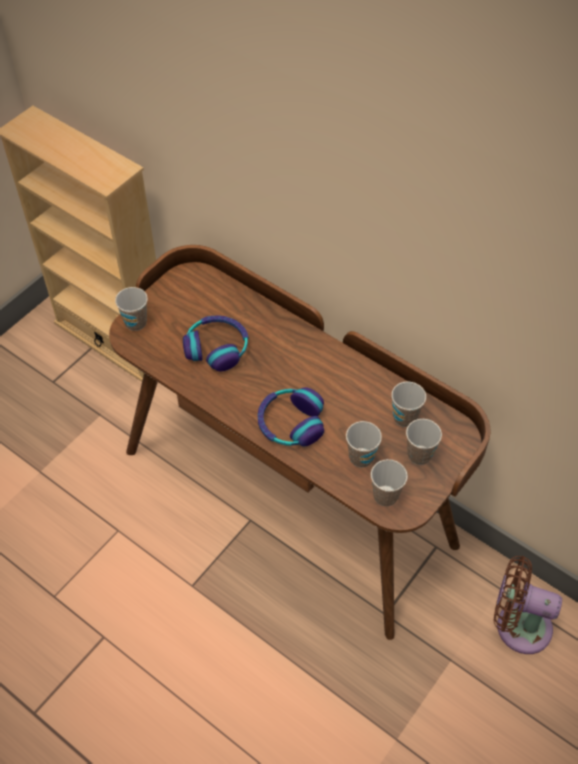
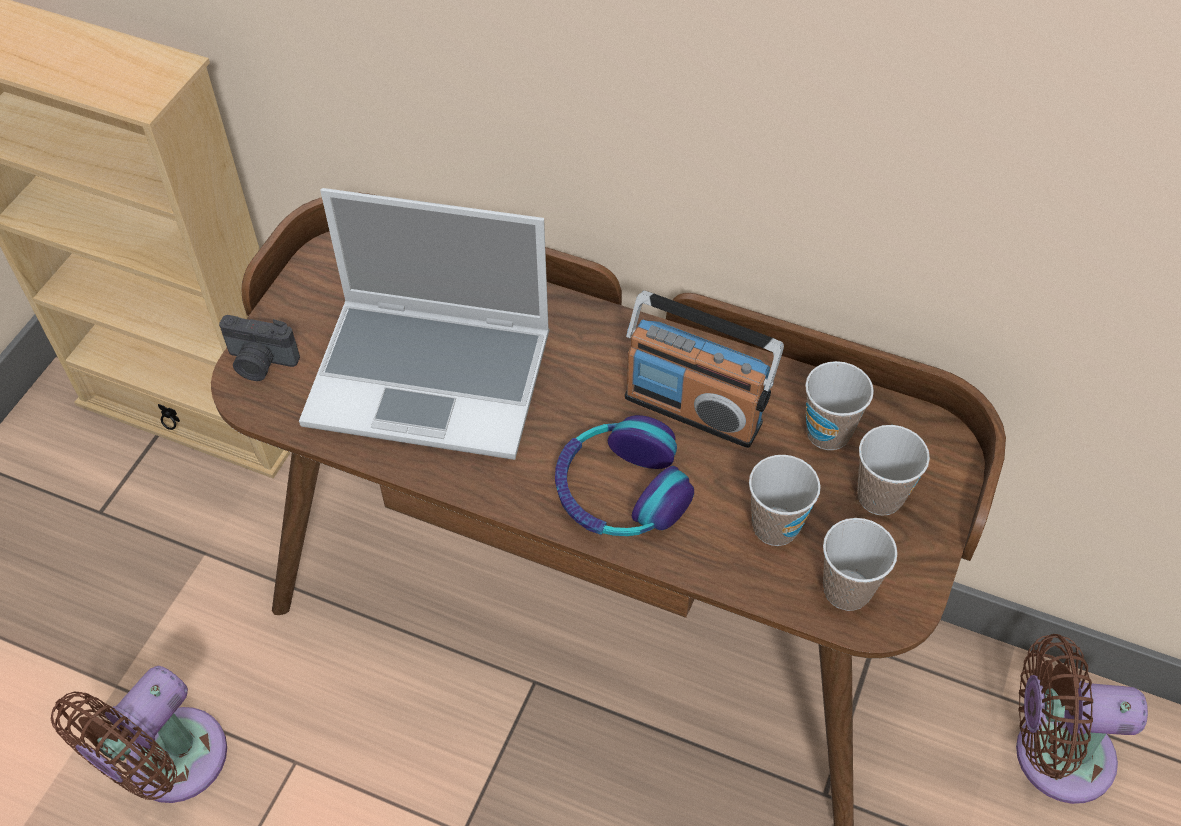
camera: 15 degrees left, 0 degrees up
cup [115,287,148,331] -> camera [219,315,300,381]
headphones [183,316,248,371] -> laptop [299,188,549,460]
none -> brown fan [51,666,227,803]
none -> radio [625,291,784,448]

